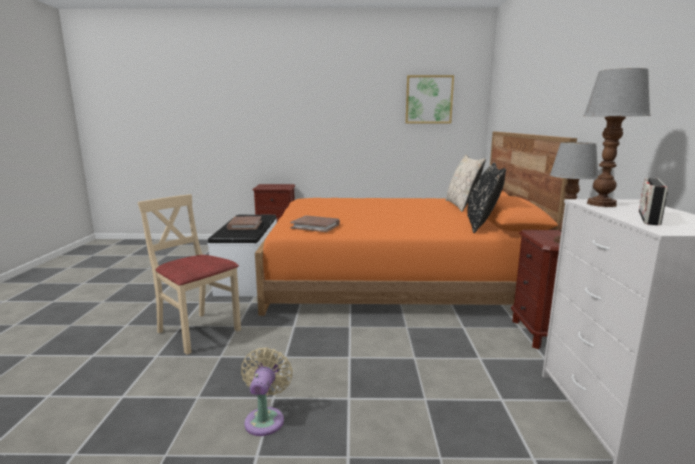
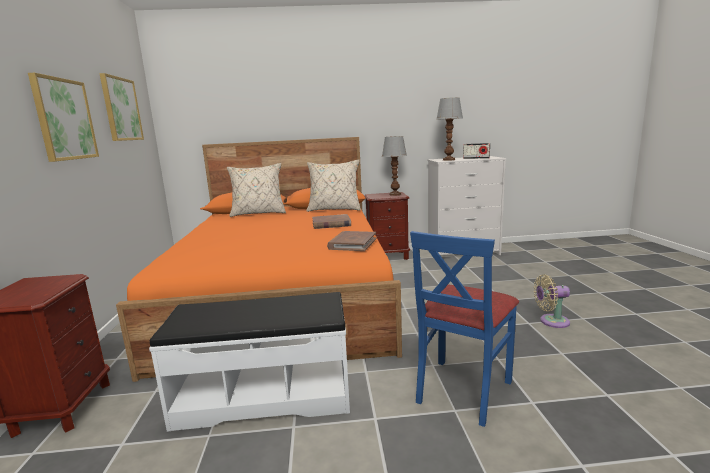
camera: 95 degrees left, 0 degrees up
beige chair [138,194,241,355] -> blue chair [410,231,519,427]
brown book [227,216,262,230] -> brown book moved to [312,214,351,229]
black pillow [467,163,506,233] -> beige pillow [307,159,361,212]
none -> picture [28,73,99,162]

